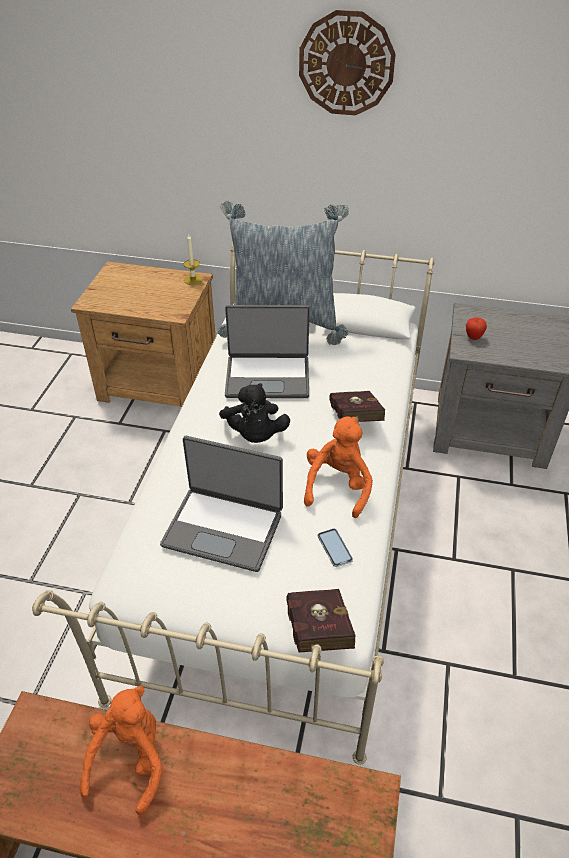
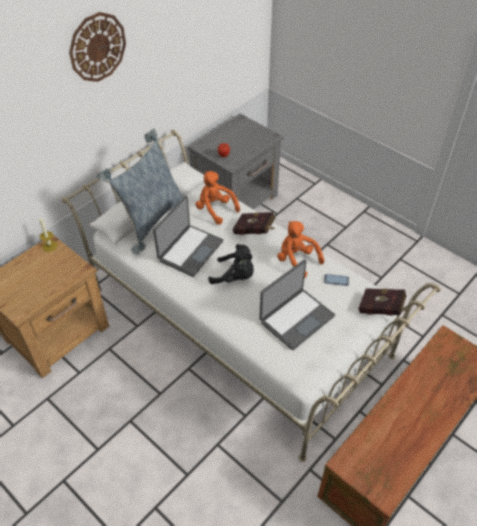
camera: 60 degrees left, 5 degrees up
orange plush toy [80,686,163,816] -> orange plush toy moved to [195,171,240,225]

